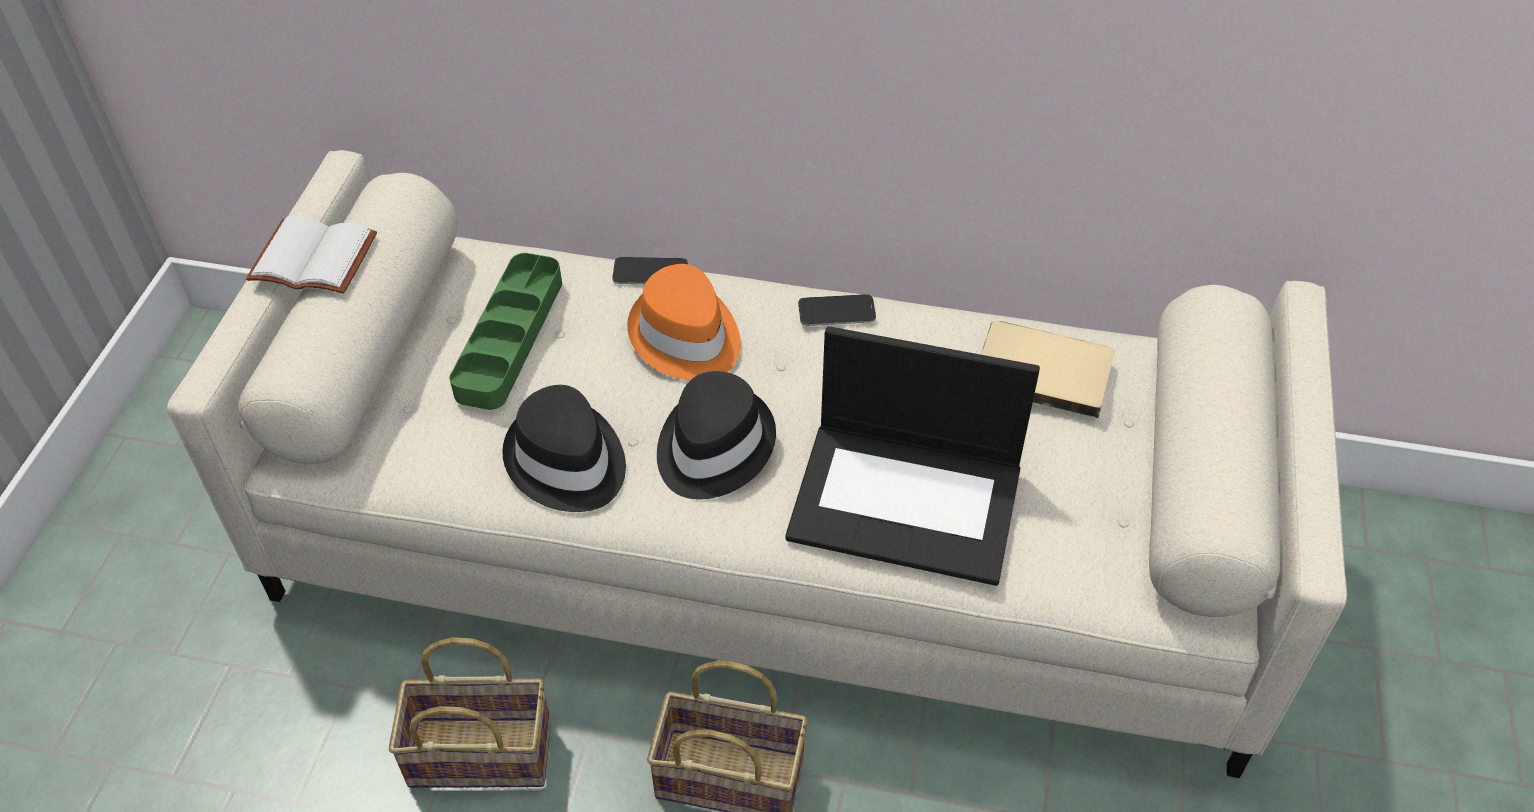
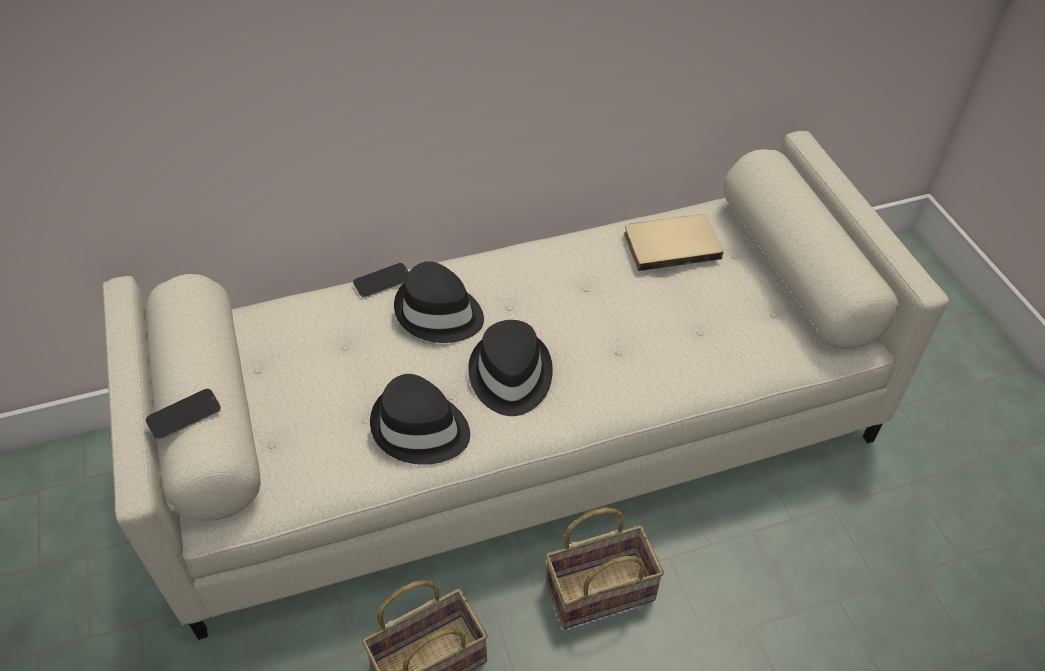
camera: 30 degrees left, 0 degrees up
white book [246,216,377,294] -> none
green tray [449,253,562,410] -> none
orange hat [627,264,741,381] -> black hat [394,261,484,343]
laptop [785,326,1040,586] -> none
phone [798,294,876,326] -> phone moved to [146,389,221,440]

